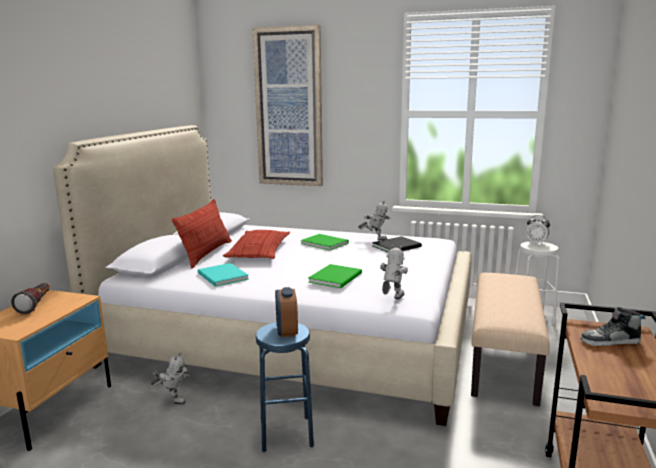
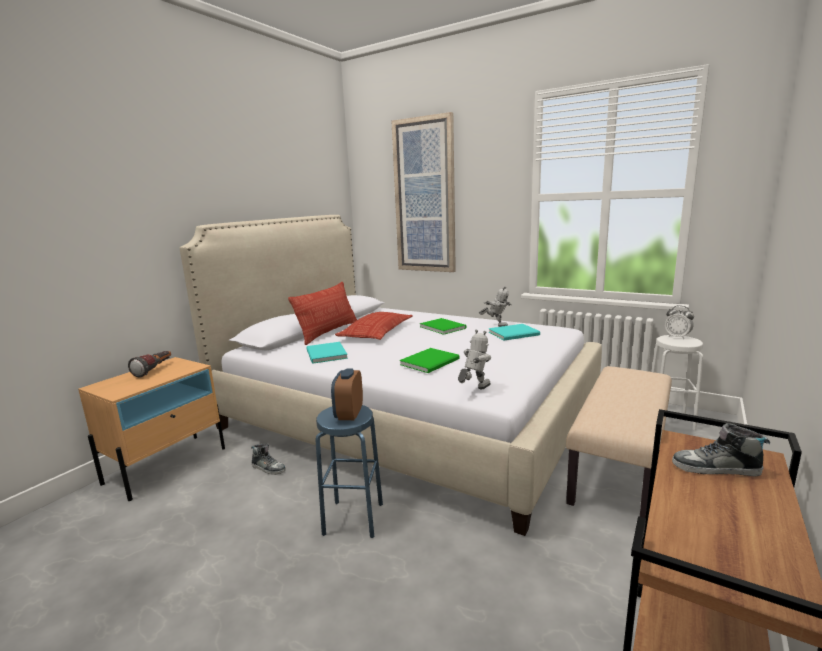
camera: 15 degrees right, 0 degrees up
toy robot [150,352,189,405] -> shoe [251,443,286,475]
black book [372,236,422,253] -> turquoise book [489,324,540,341]

